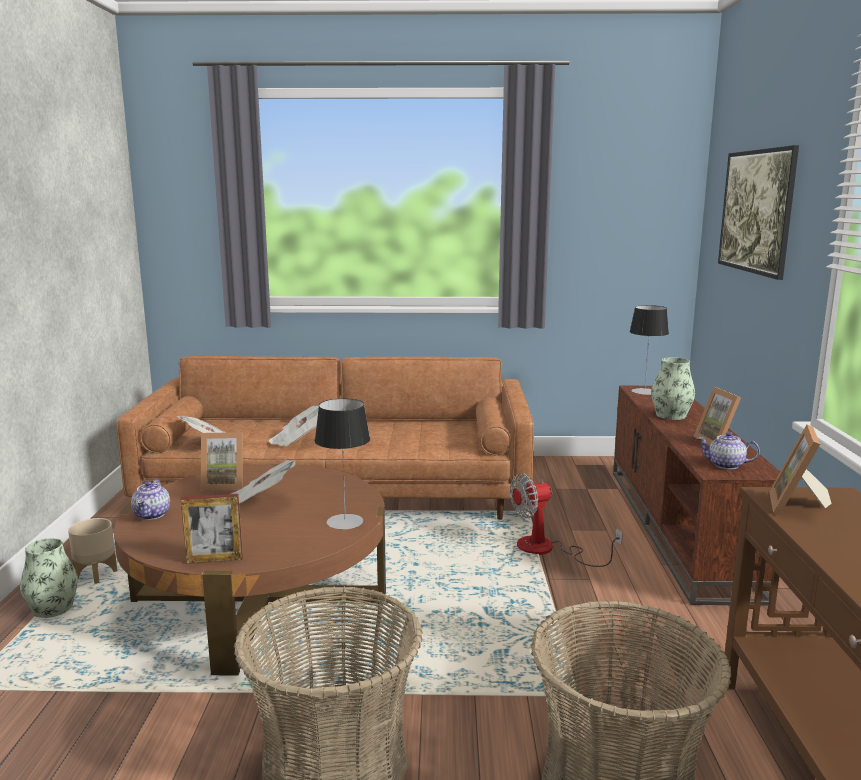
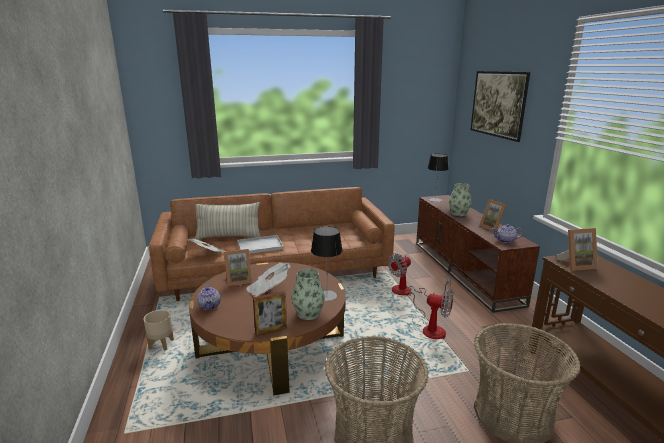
camera: 15 degrees left, 5 degrees up
vase [20,538,78,618] -> vase moved to [291,269,325,320]
newspaper [269,406,319,447] -> white tray [237,235,284,254]
picture frame [769,424,832,515] -> picture frame turned 105 degrees counterclockwise [556,228,598,271]
none -> pillow [195,202,261,240]
none -> fan [409,288,453,339]

